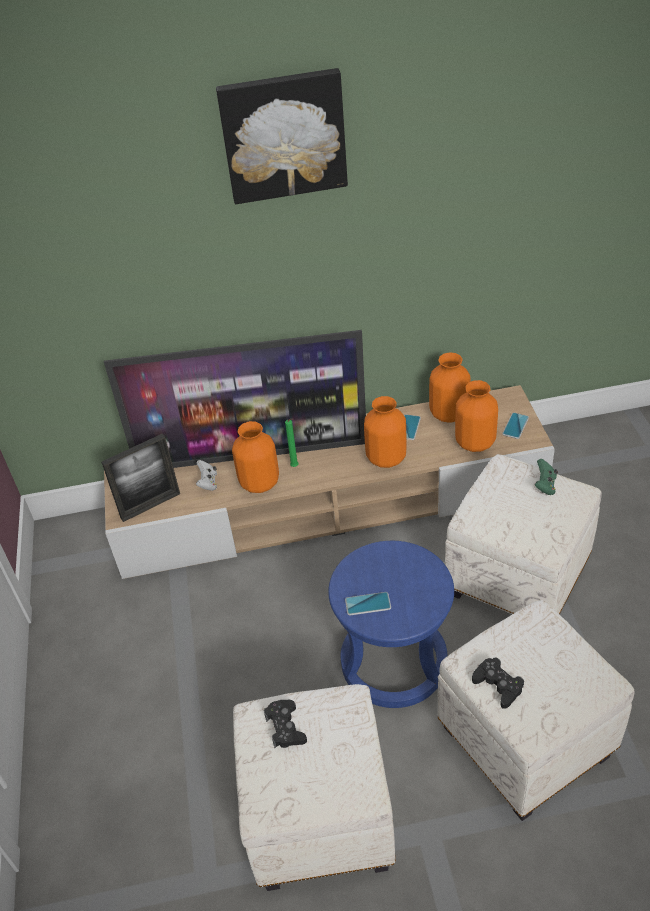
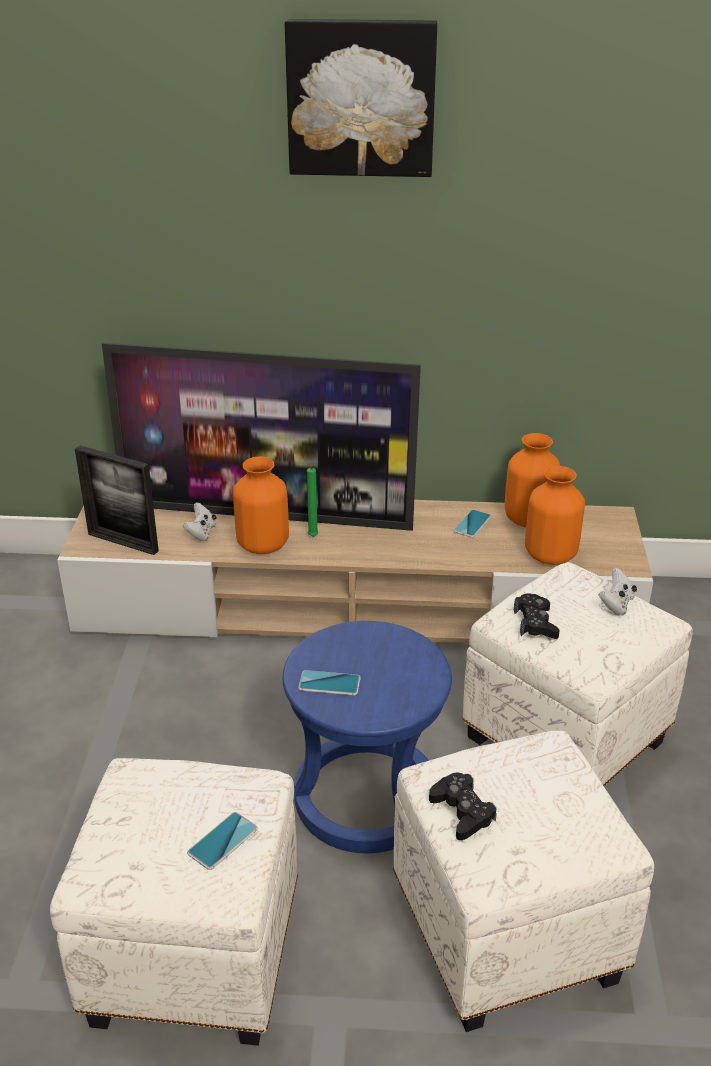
camera: 10 degrees right, 10 degrees down
picture frame [101,434,180,522] -> picture frame turned 45 degrees clockwise [75,445,159,555]
black game controller [264,699,307,748] -> black game controller moved to [514,594,560,639]
orange vase [364,396,407,468] -> none
phone [502,413,529,439] -> phone moved to [187,812,258,870]
green game controller [535,459,558,495] -> white game controller [599,568,637,616]

